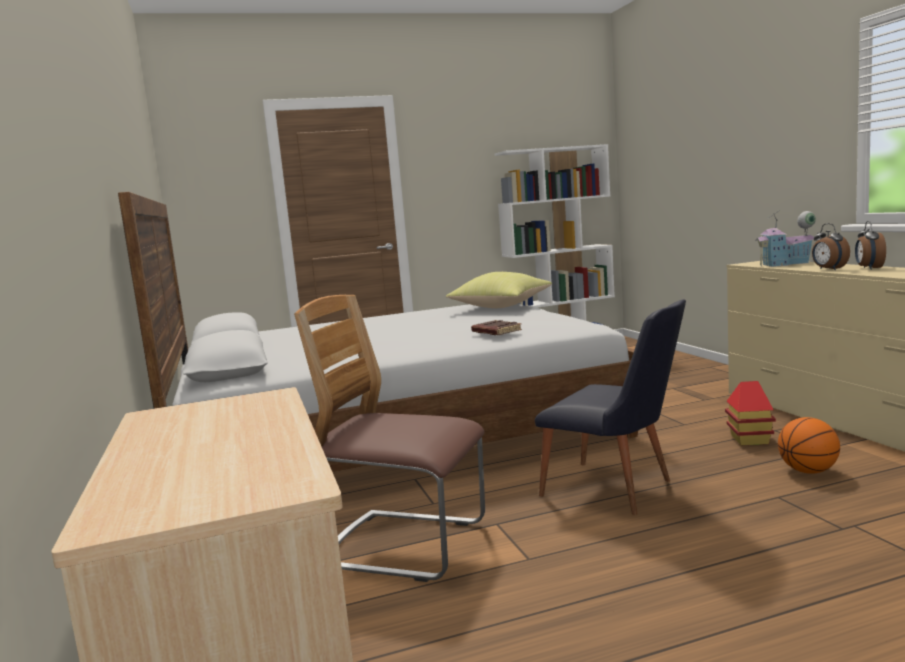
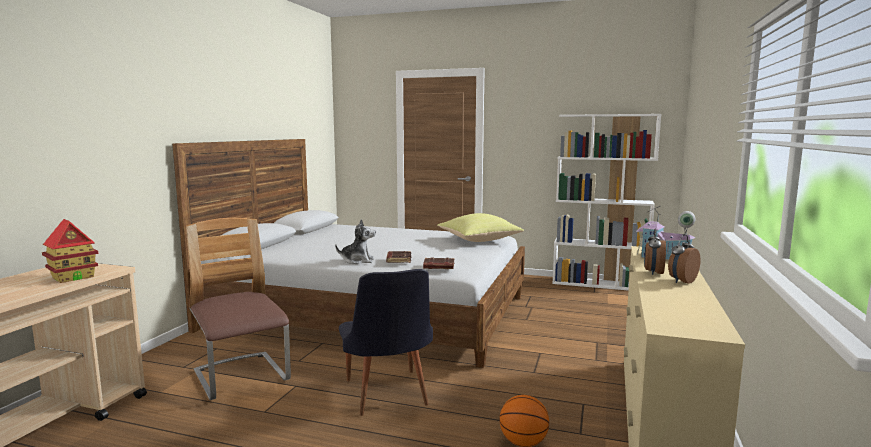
camera: 35 degrees right, 0 degrees up
toy house [725,381,776,445] -> toy house moved to [42,219,98,283]
none -> plush toy [335,219,376,264]
none -> brown book [423,257,454,269]

